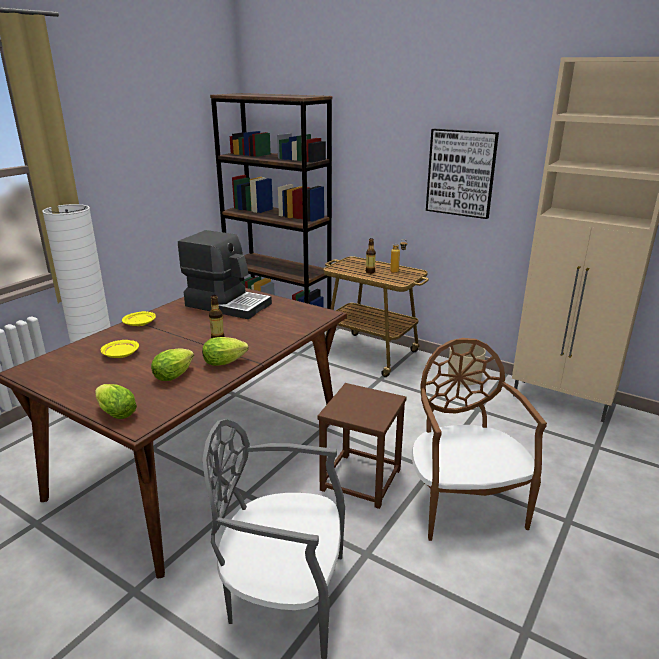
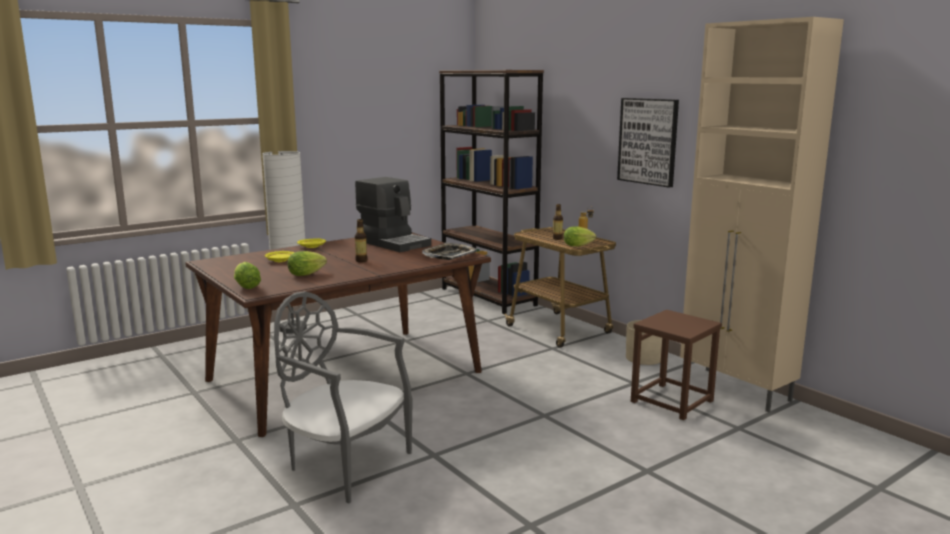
camera: 20 degrees right, 10 degrees down
lettuce [202,337,249,366] -> lettuce moved to [564,227,596,246]
brown stool [317,383,406,509] -> brown stool moved to [631,310,722,420]
brown chair [412,338,547,541] -> none
none -> tray [422,243,477,260]

